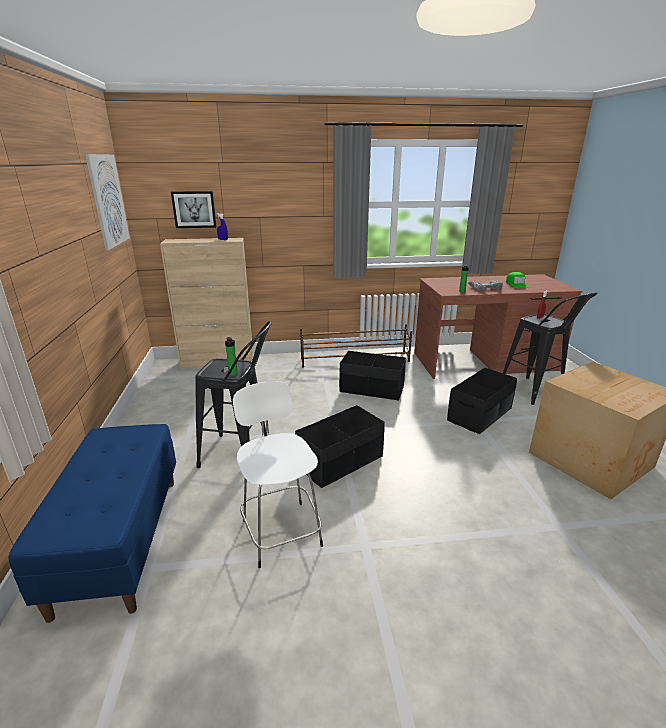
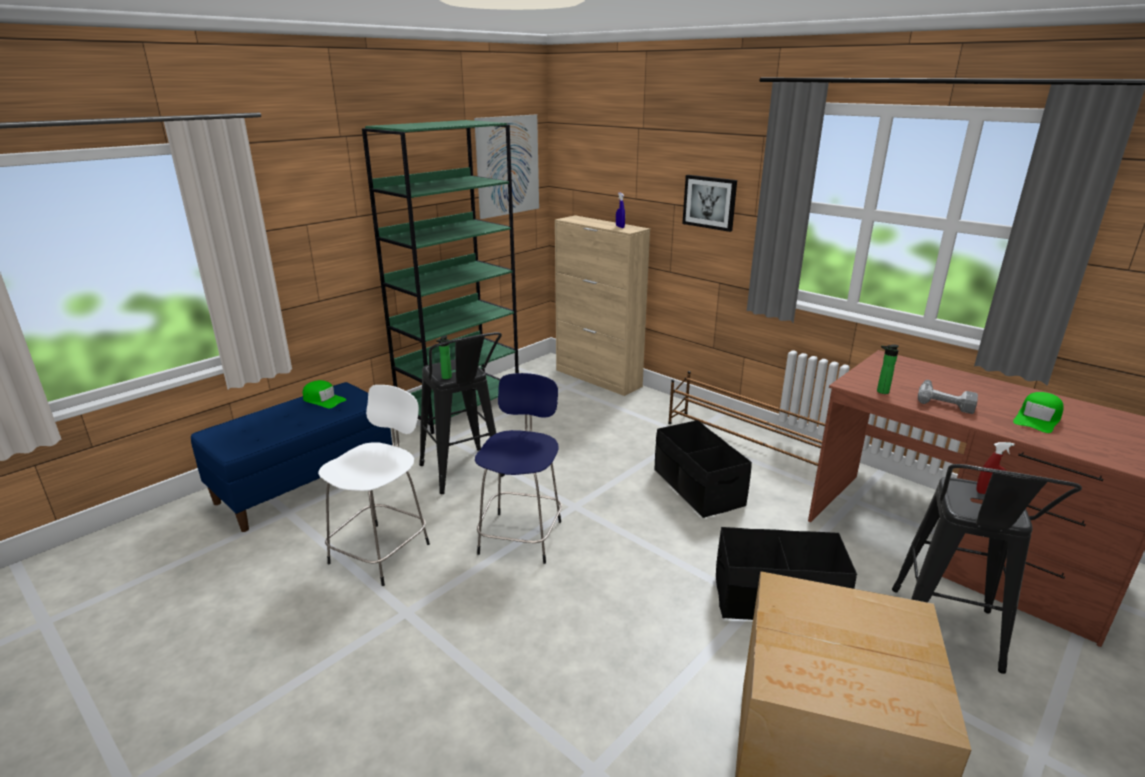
camera: 50 degrees right, 0 degrees up
picture [171,191,217,228] -> picture moved to [682,175,737,232]
black storage box [295,405,384,488] -> blue stool [475,373,562,564]
none -> green cap [303,380,347,408]
none -> green bookcase [362,120,519,434]

